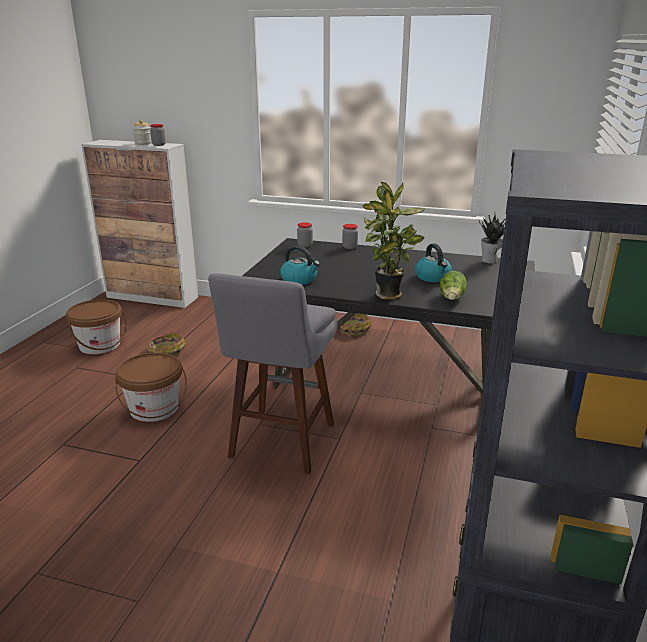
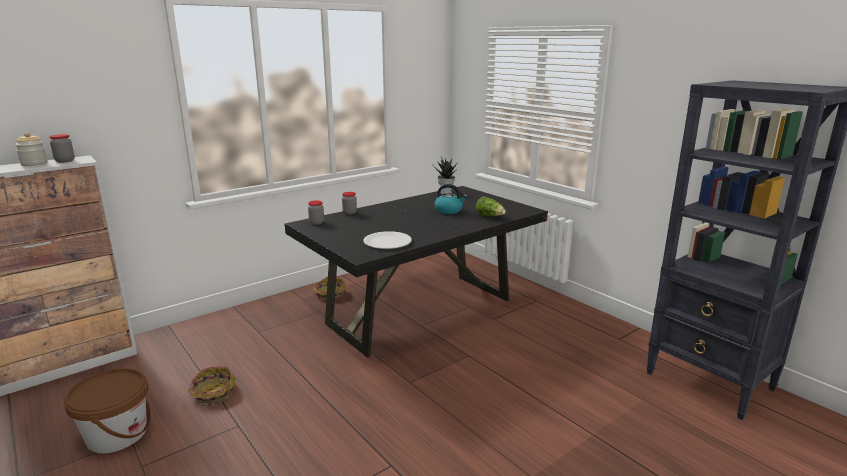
camera: 55 degrees left, 5 degrees down
brown bucket [115,353,187,422] -> none
grey stool [208,273,338,474] -> none
kettle [280,246,320,285] -> white plate [363,231,412,249]
potted plant [362,181,425,300] -> none

